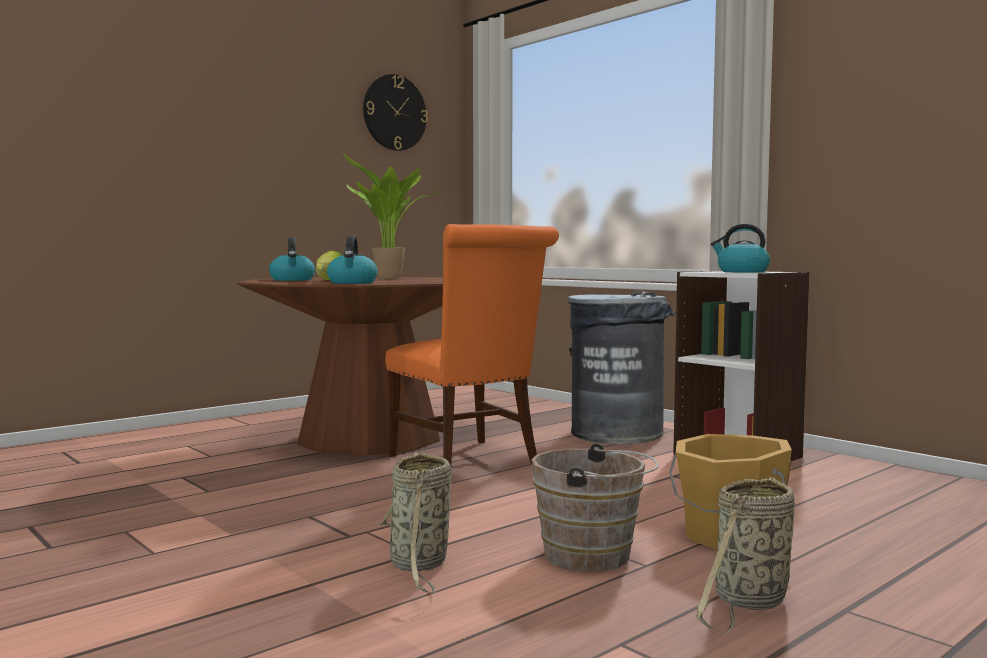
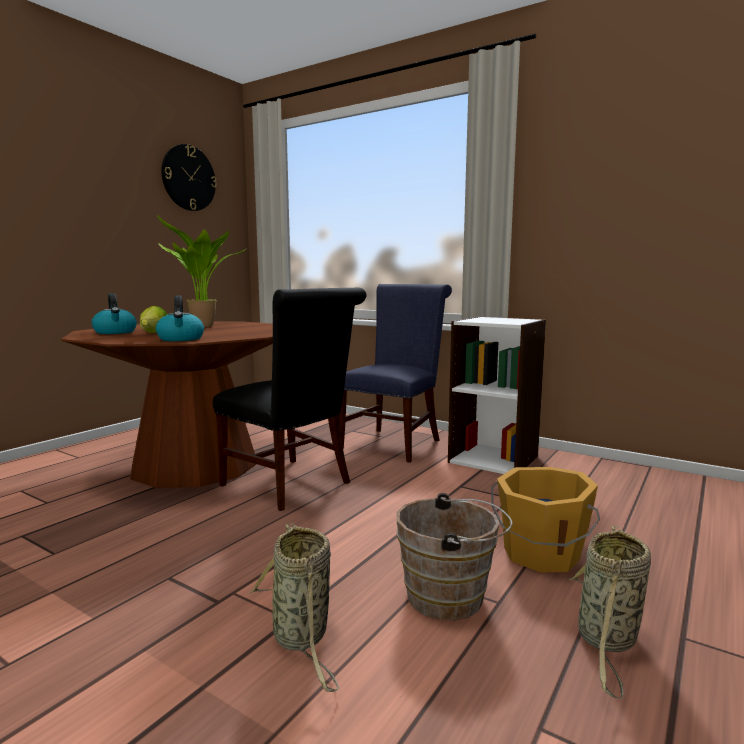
camera: 15 degrees left, 5 degrees up
orange chair [385,224,559,465] -> black chair [213,287,367,511]
grey trash can [567,291,675,445] -> blue chair [339,284,452,463]
kettle [711,224,770,273] -> none

